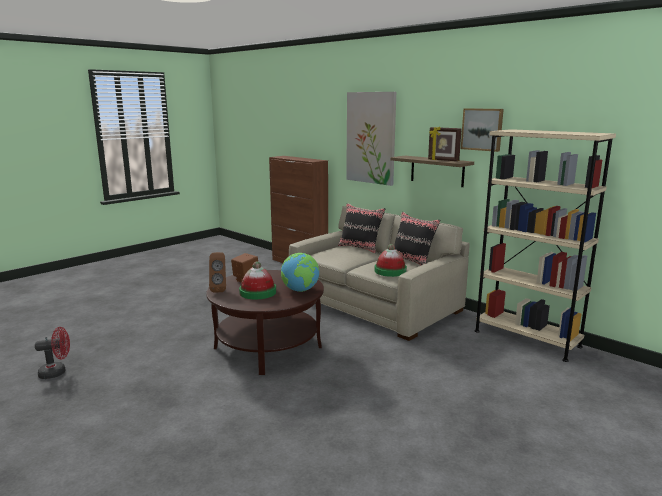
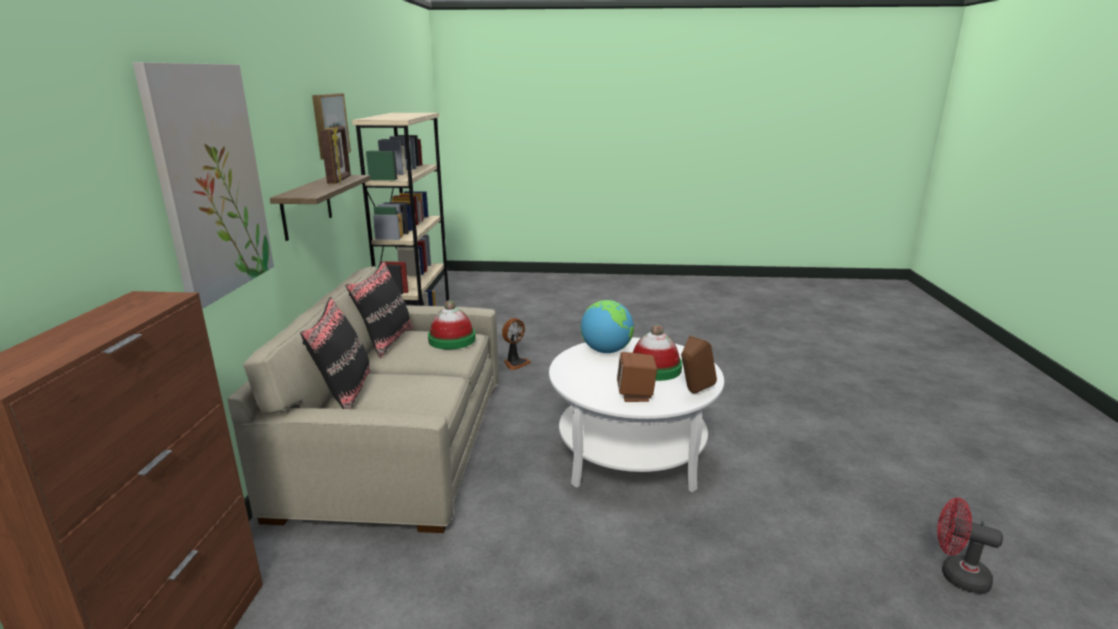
camera: 130 degrees left, 5 degrees up
brown coffee table [206,270,324,375] -> white coffee table [549,337,724,492]
none -> fan [502,318,531,370]

